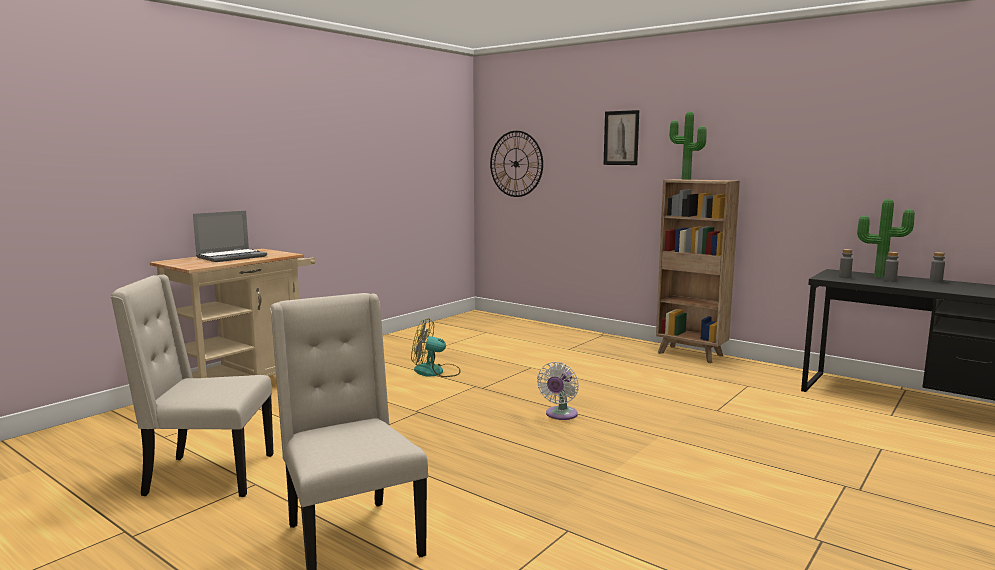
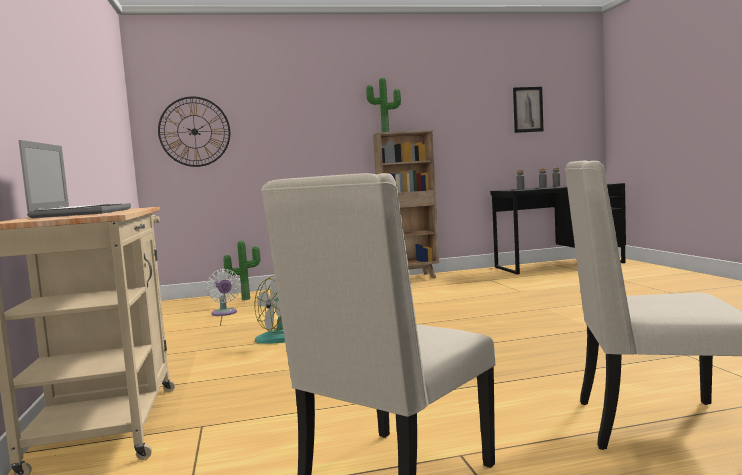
camera: 50 degrees left, 5 degrees down
white fan [537,362,579,420] -> white fan moved to [206,269,241,316]
picture [604,110,639,165] -> picture moved to [513,87,544,133]
potted plant [857,199,915,278] -> potted plant moved to [223,241,261,300]

